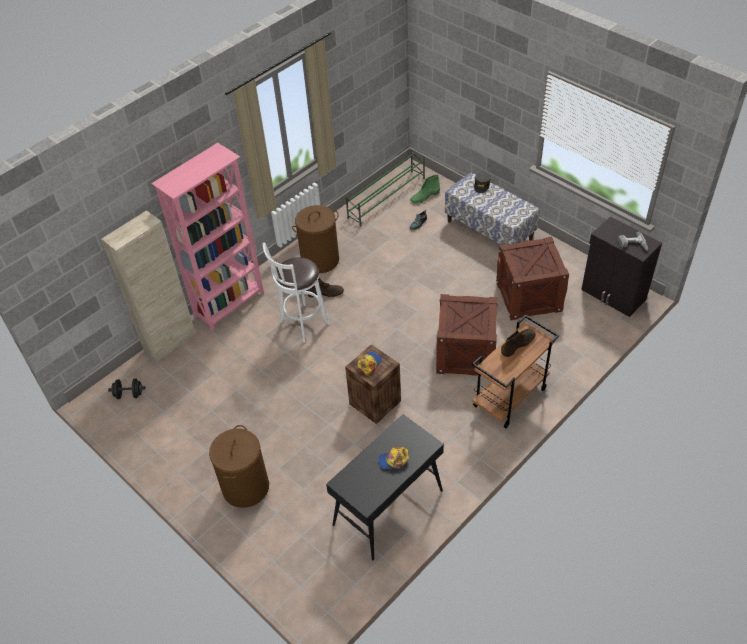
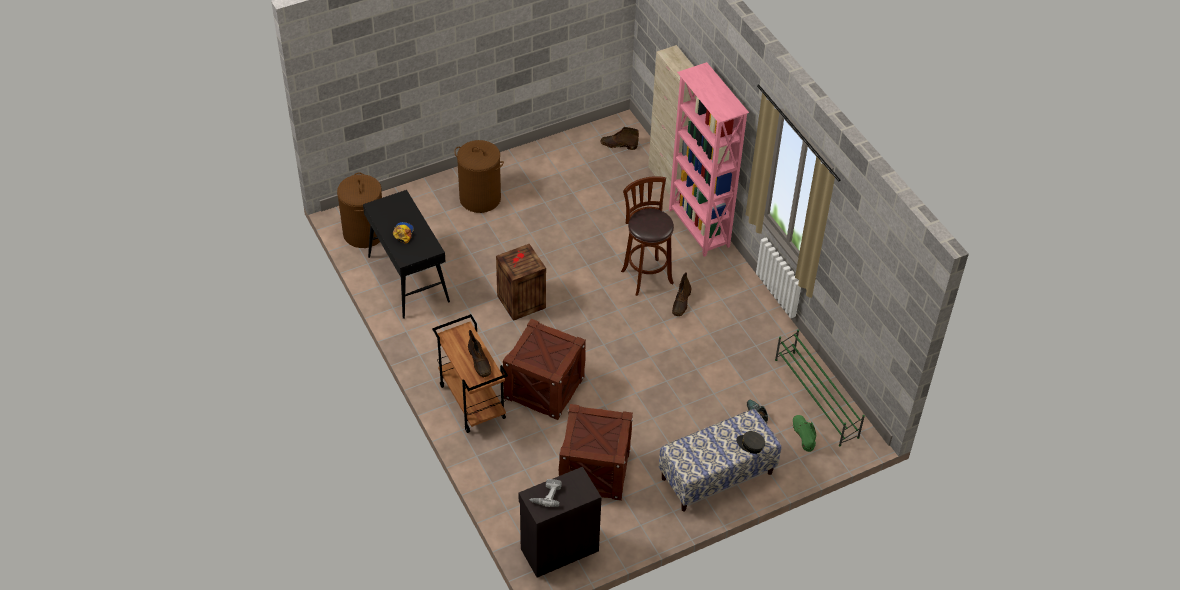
camera: 105 degrees right, 0 degrees up
black dumbbell [108,378,146,399] -> brown boot [600,127,639,150]
white stool [262,243,330,343] -> brown stool [621,176,674,296]
brown laundry basket [292,205,339,273] -> brown laundry basket moved to [337,172,382,248]
cap [357,352,382,375] -> none

